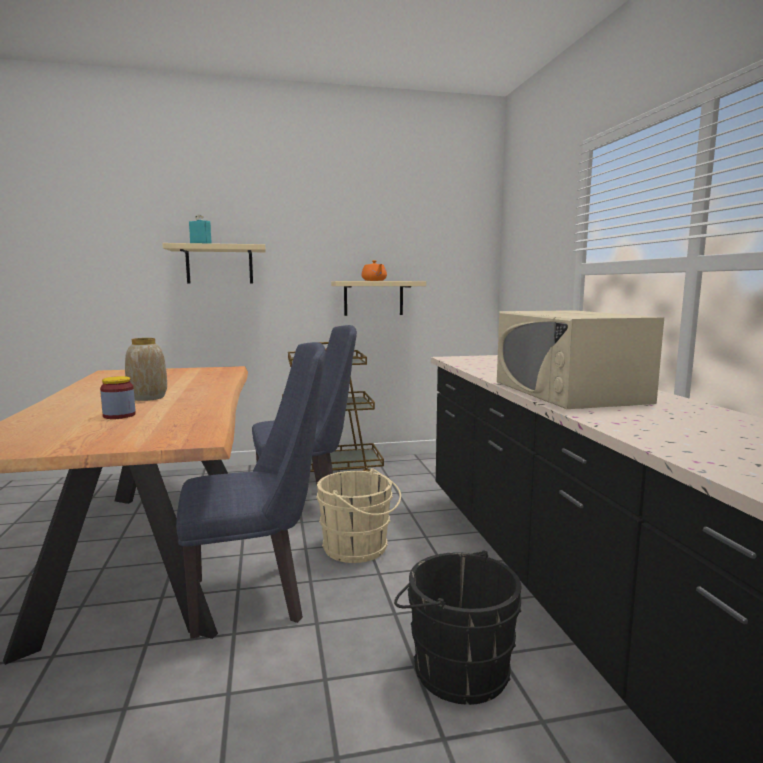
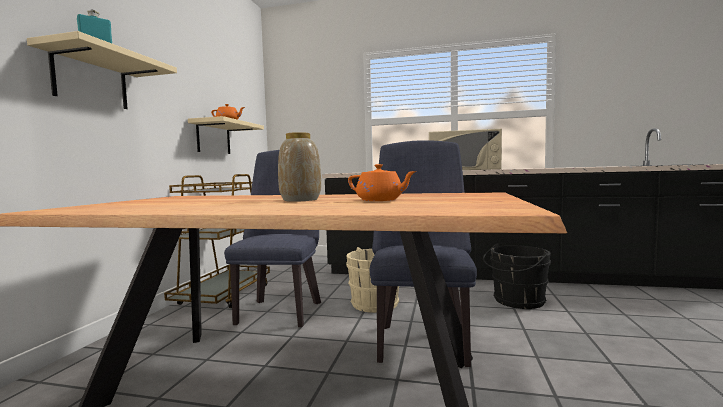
camera: 65 degrees left, 5 degrees down
jar [100,376,136,419] -> orange teapot [348,164,417,201]

